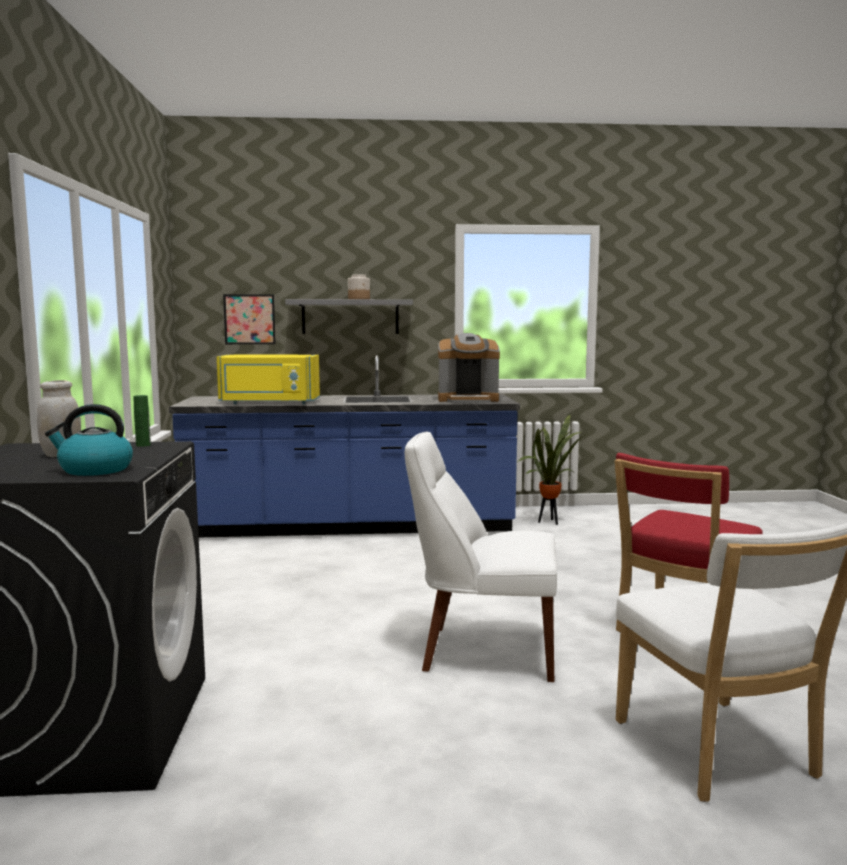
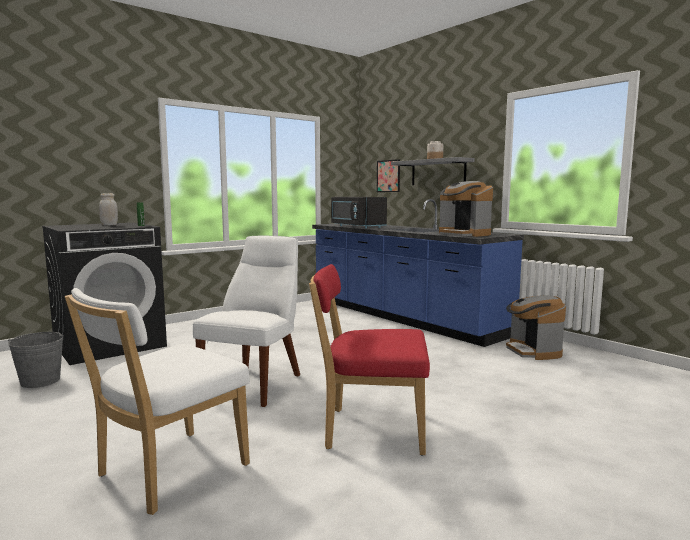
camera: 55 degrees right, 0 degrees up
kettle [45,404,133,476] -> none
yellow microwave [217,355,320,404] -> black microwave [331,197,387,228]
white chair [405,431,557,682] -> white chair turned 45 degrees clockwise [193,236,300,407]
potted plant [518,415,587,525] -> coffee machine [506,295,566,360]
none -> grey bucket [8,332,64,388]

